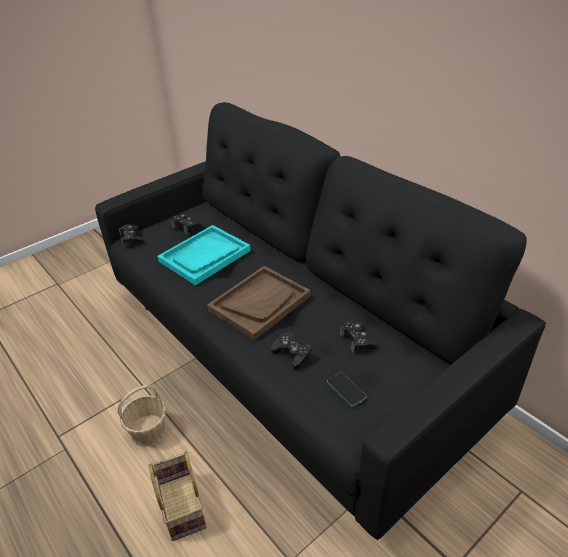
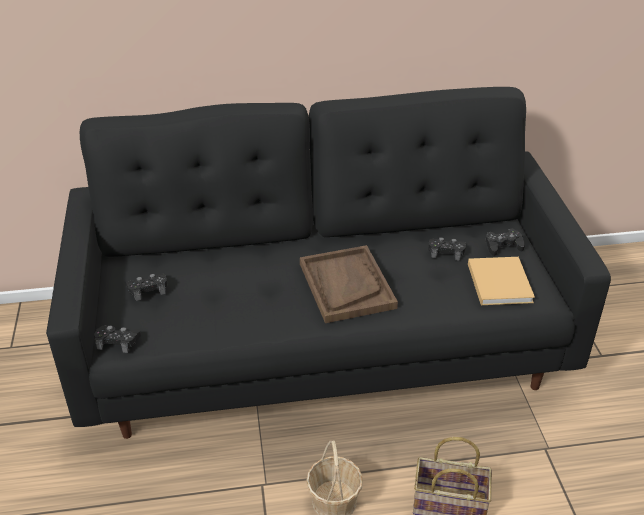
camera: 60 degrees left, 0 degrees up
turquoise tray [157,225,251,286] -> none
black game controller [271,333,312,370] -> black game controller moved to [485,229,525,256]
phone [327,372,367,407] -> beige book [468,257,535,305]

